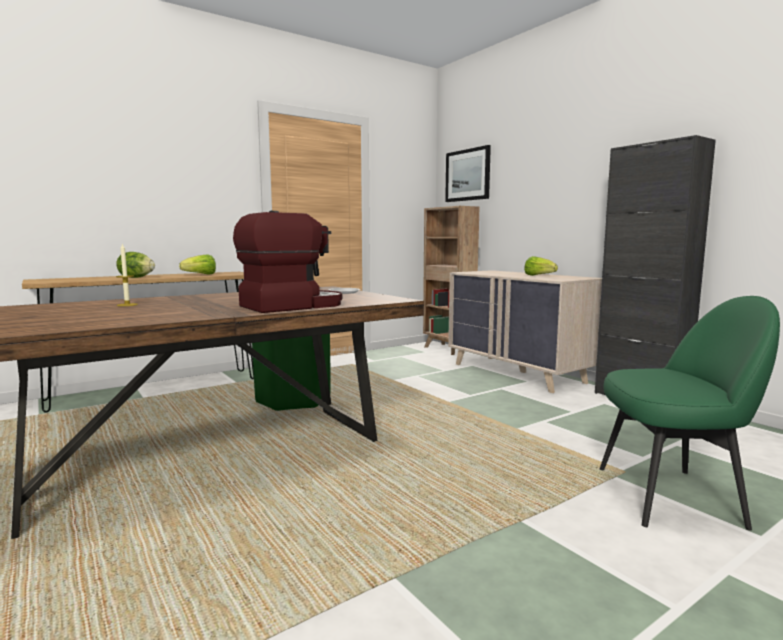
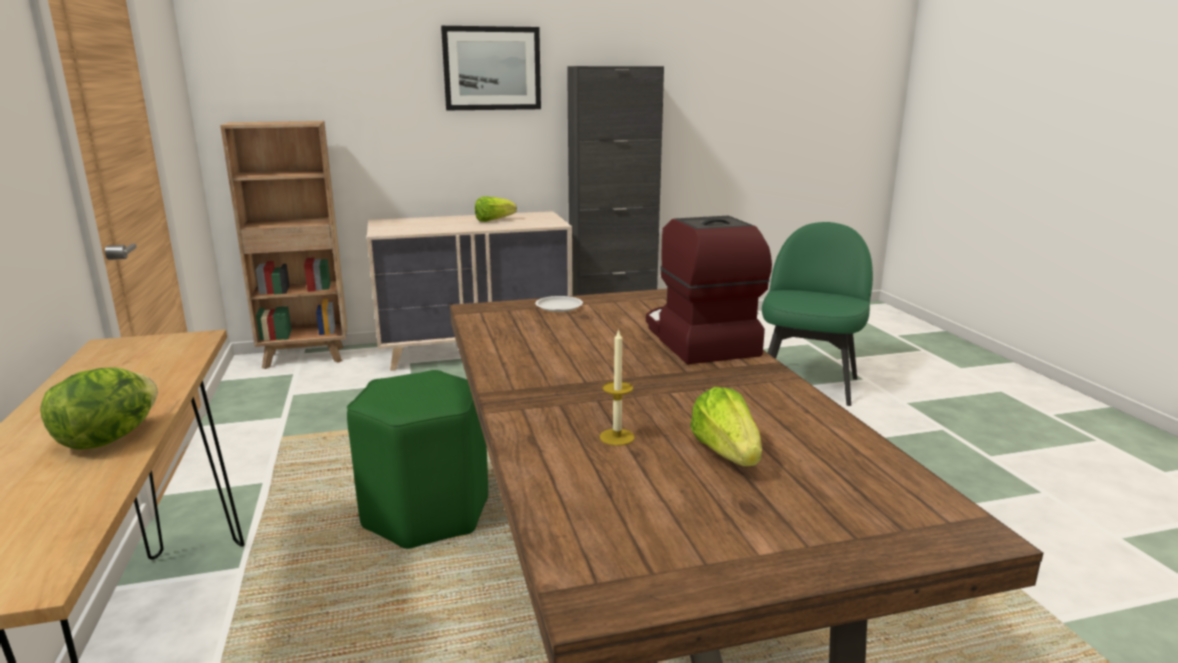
camera: 70 degrees left, 10 degrees up
lettuce [179,254,216,275] -> lettuce moved to [690,387,762,466]
picture [445,145,491,202] -> picture moved to [441,26,541,110]

